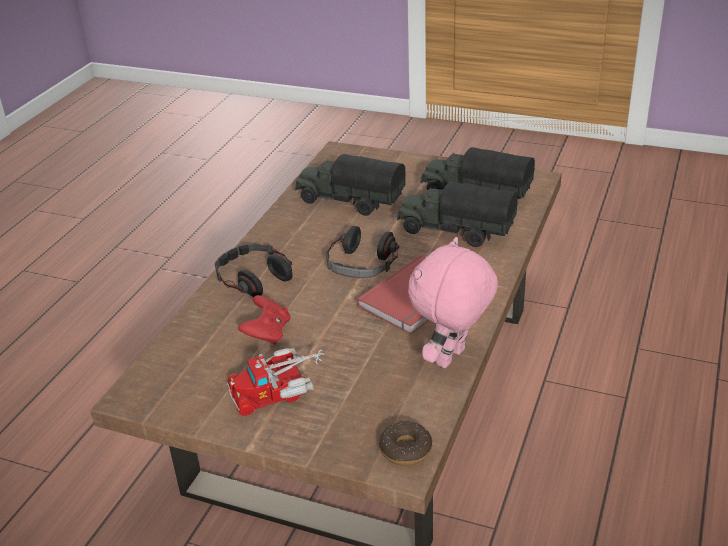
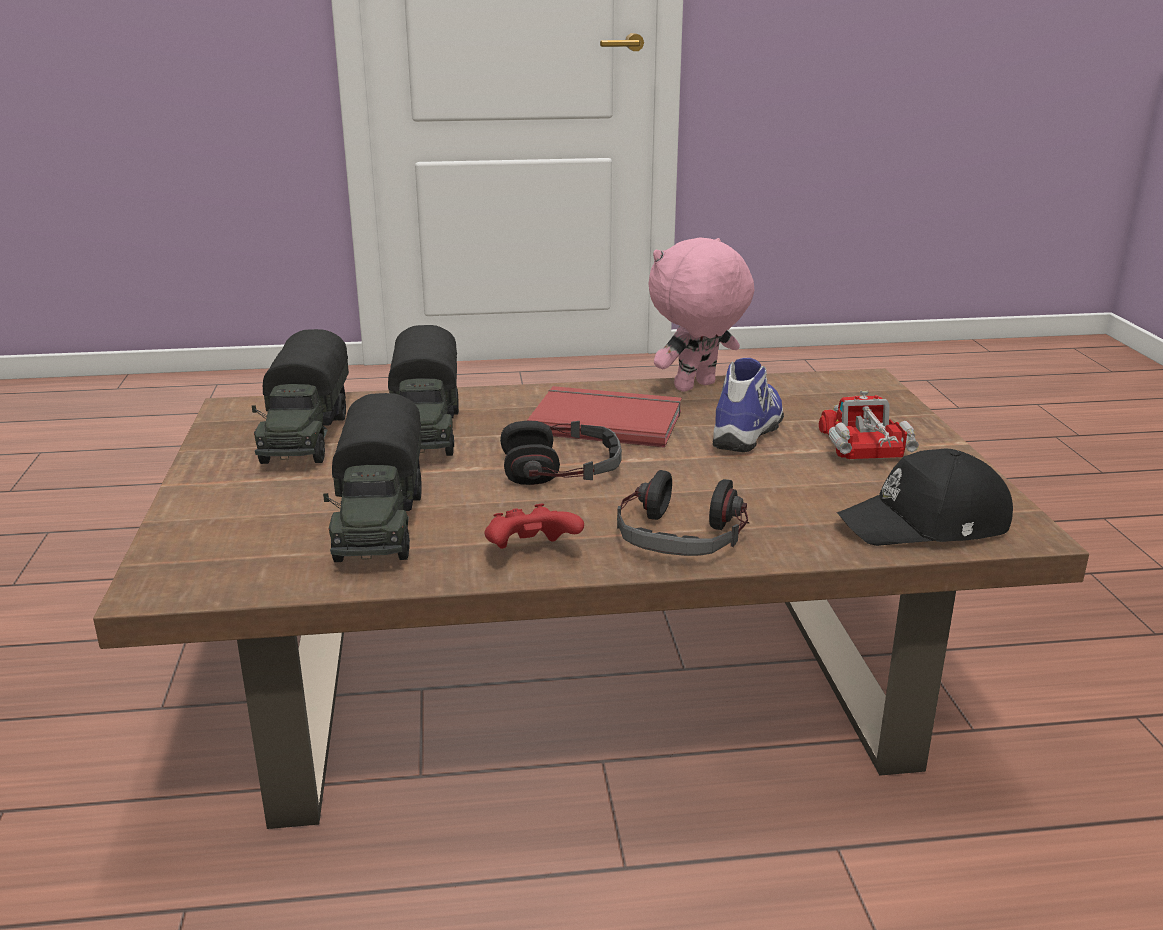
camera: 120 degrees left, 10 degrees down
toy truck [228,348,325,416] -> toy truck turned 135 degrees counterclockwise [818,391,919,459]
red game controller [238,295,290,345] -> red game controller moved to [484,504,584,549]
donut [379,421,432,466] -> none
pink plush toy [408,237,498,368] -> pink plush toy turned 135 degrees clockwise [648,238,754,392]
none -> shoe [713,358,784,452]
none -> black cap [837,449,1013,546]

